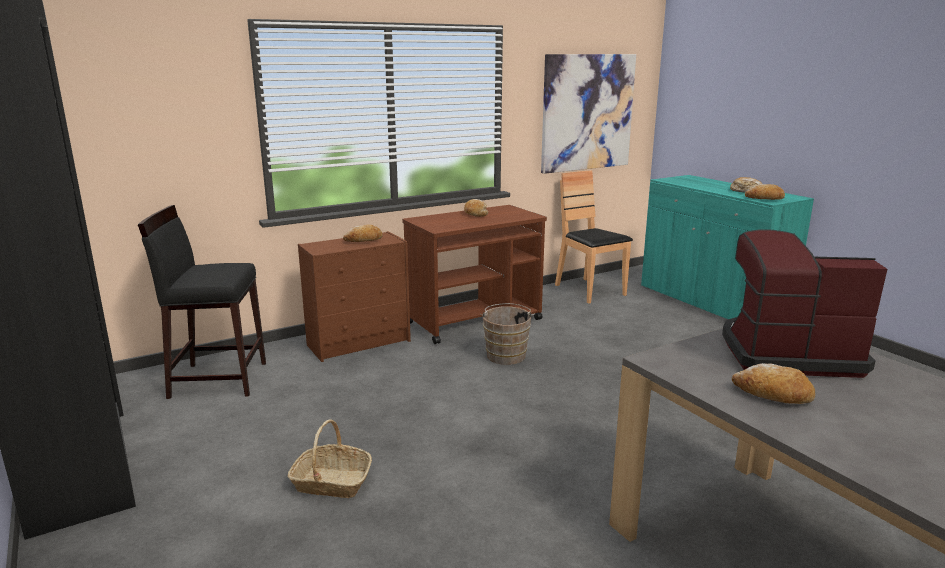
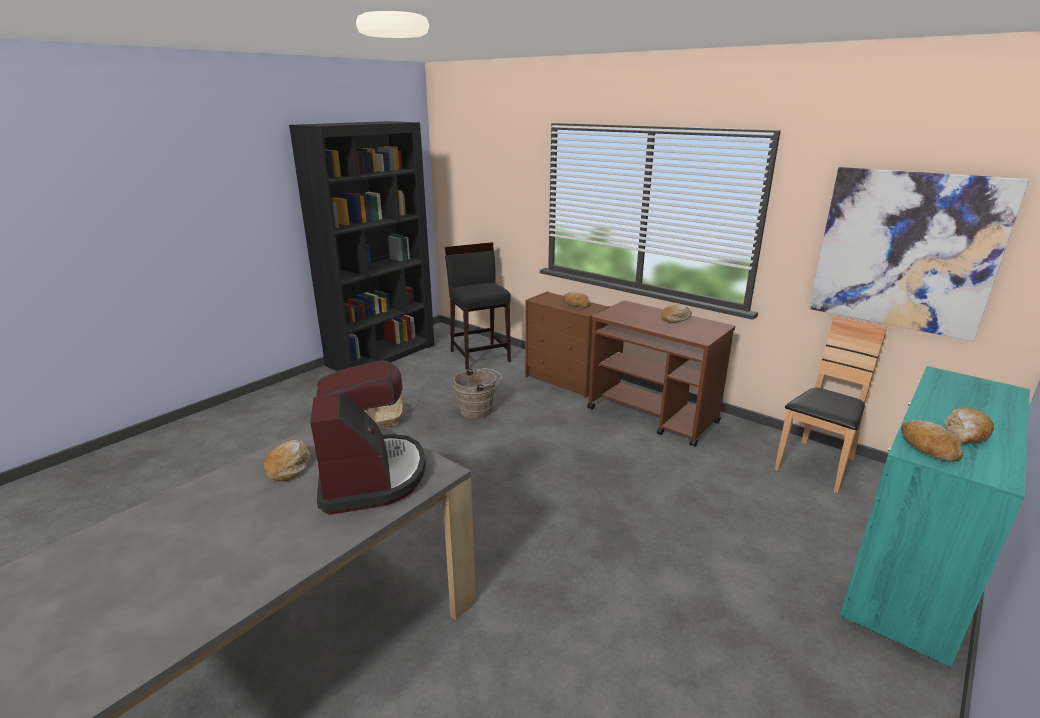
camera: 70 degrees right, 5 degrees up
brown bucket [480,303,535,365] -> brown bucket moved to [453,368,502,419]

